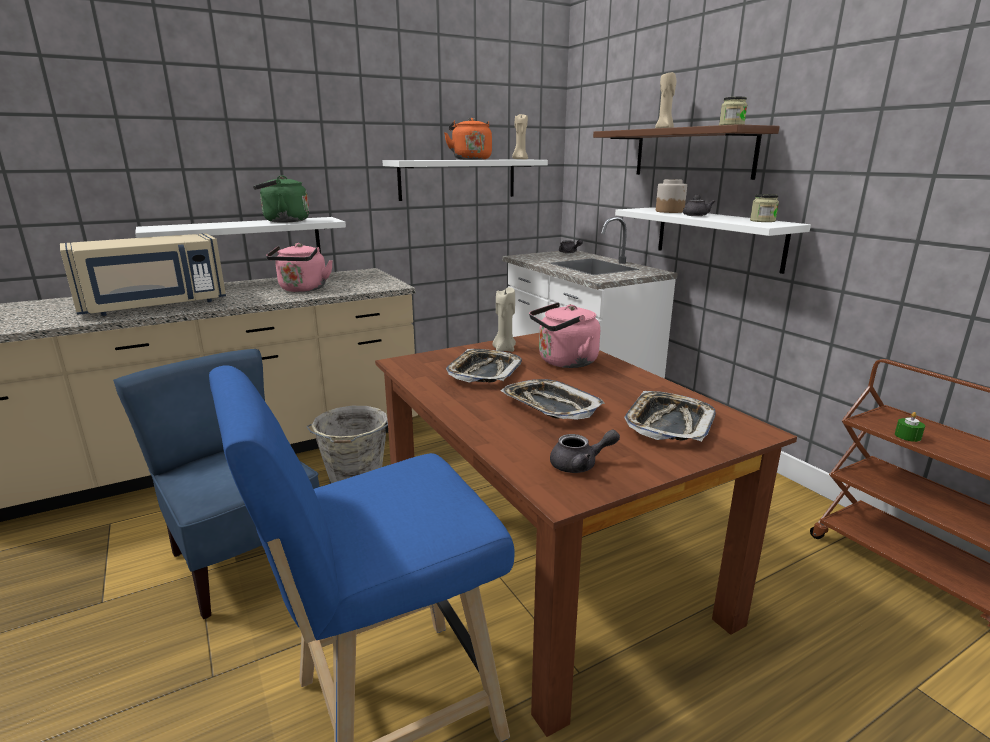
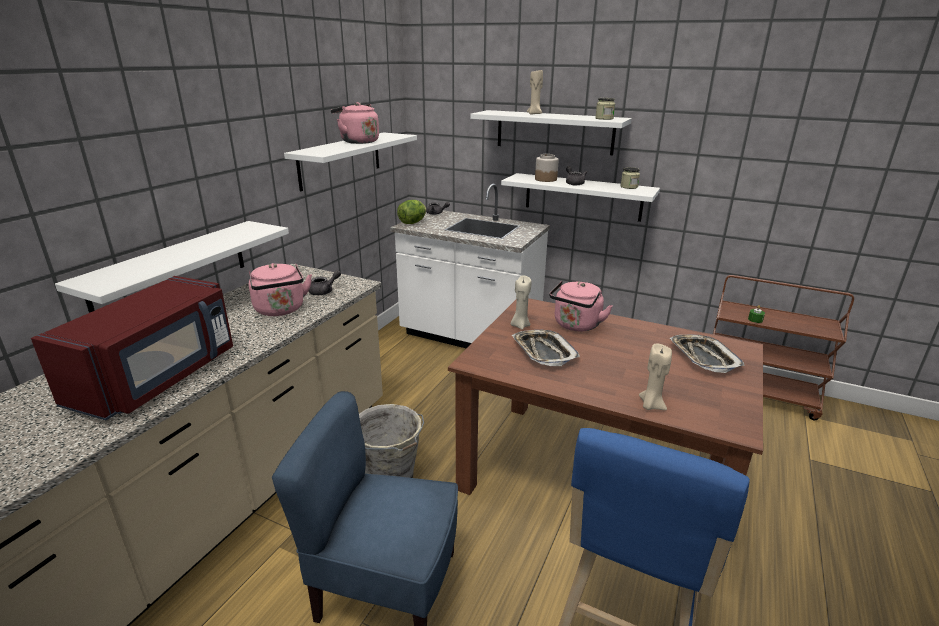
camera: 35 degrees left, 5 degrees up
beige microwave [60,233,226,316] -> red microwave [31,276,233,420]
green kettle [253,175,309,223] -> none
orange kettle [444,118,492,160] -> pink kettle [331,102,379,144]
tray [501,379,605,420] -> none
beige candle [512,114,528,159] -> beige candle moved to [639,344,672,410]
grey teapot [550,429,620,473] -> grey teapot moved to [309,270,341,295]
brown shelf [593,124,780,180] -> white shelf [470,110,632,155]
none -> lettuce [397,200,426,224]

